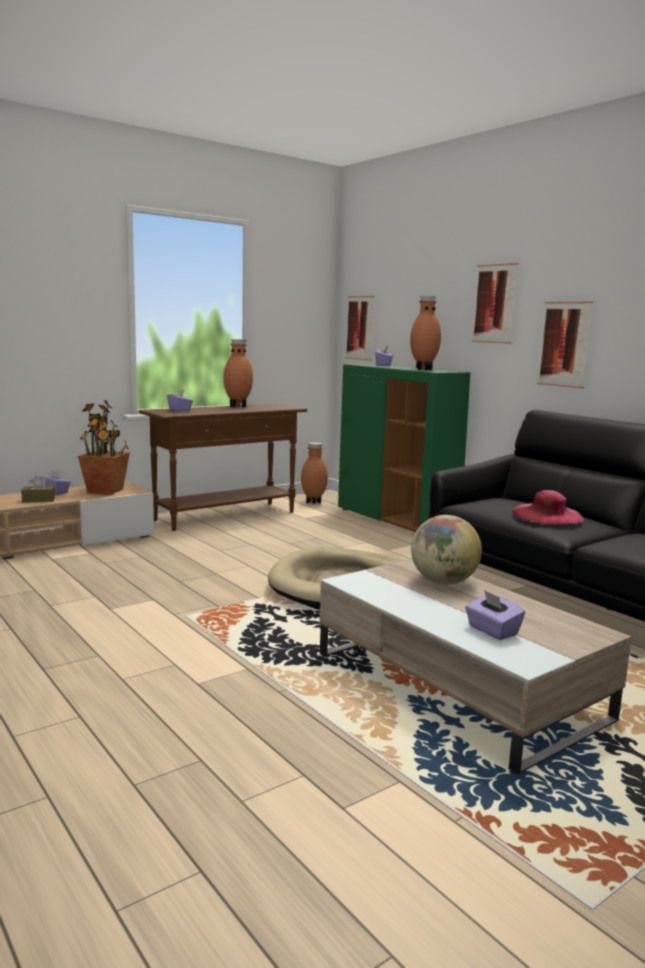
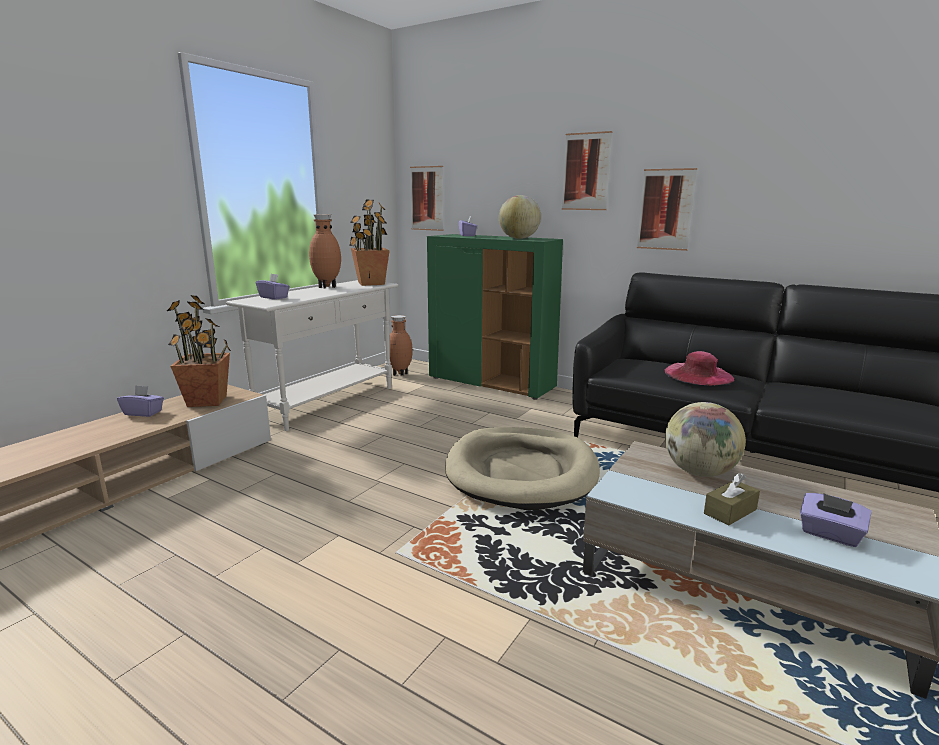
camera: 20 degrees left, 5 degrees up
brown tissue box [21,476,55,503] -> brown tissue box moved to [704,473,760,526]
brown console table [139,404,308,531] -> white console table [226,280,398,431]
brown vase [410,296,441,370] -> globe [499,195,541,239]
none -> potted plant [349,200,390,286]

